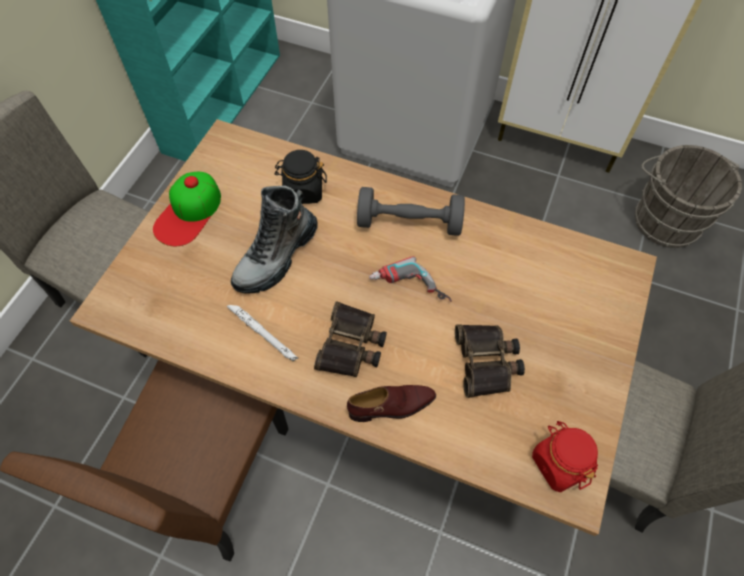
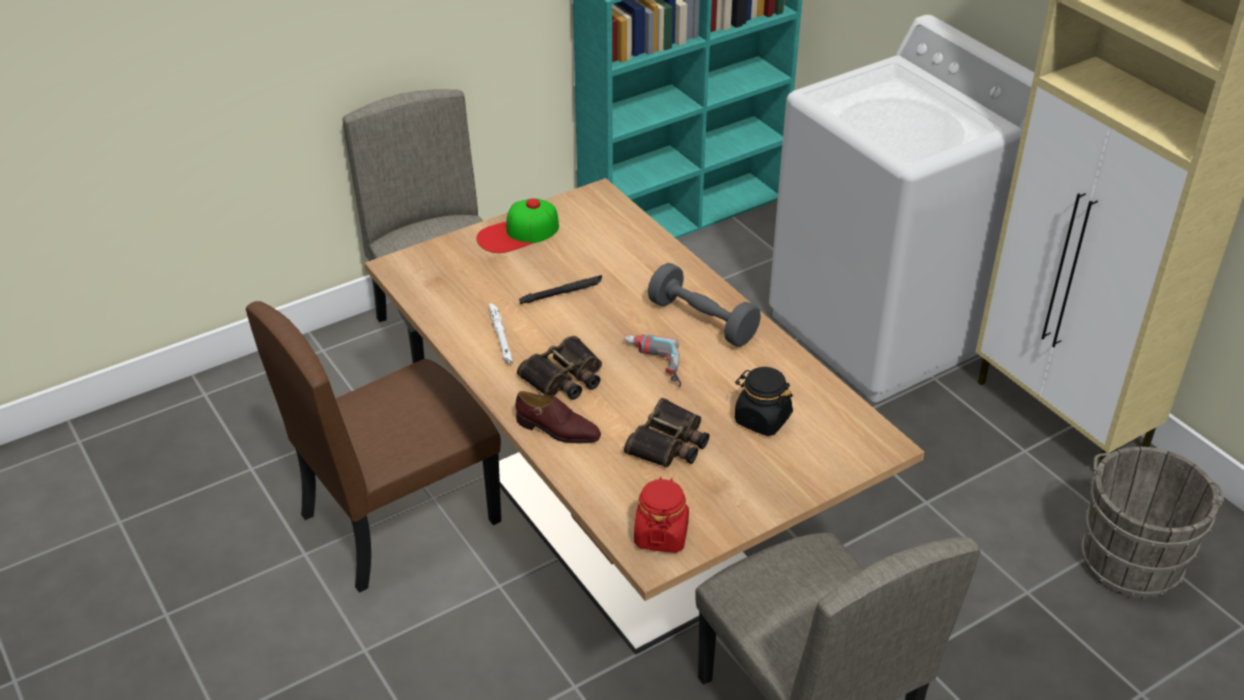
camera: 35 degrees right, 20 degrees down
boot [231,185,318,294] -> black flashlight [519,275,602,304]
black jar [275,150,327,204] -> black jar moved to [735,367,793,436]

